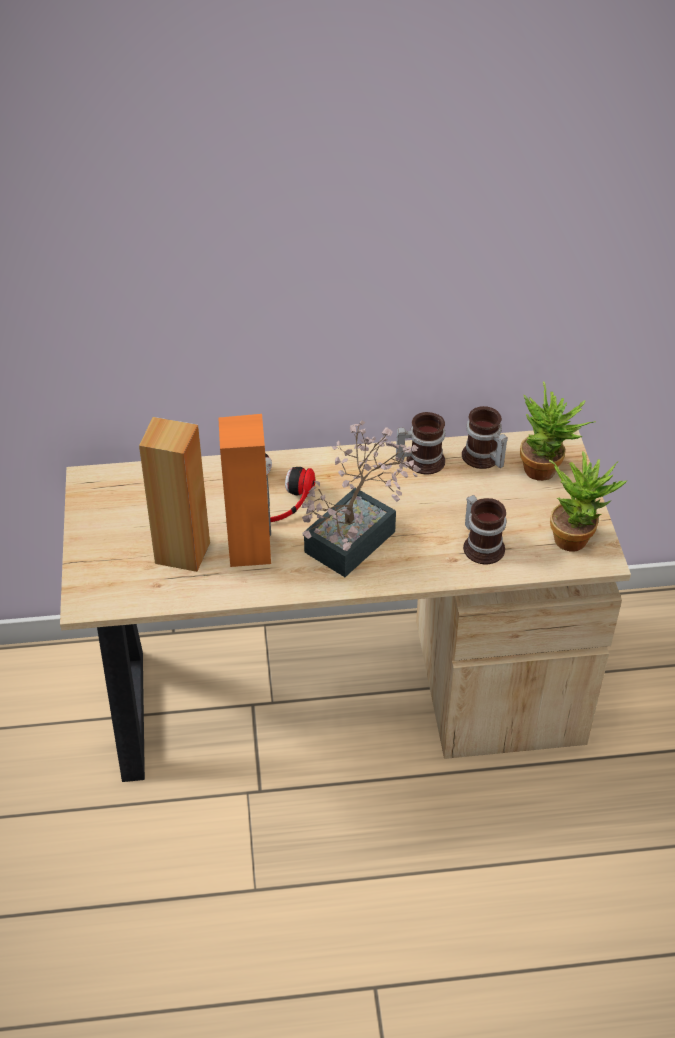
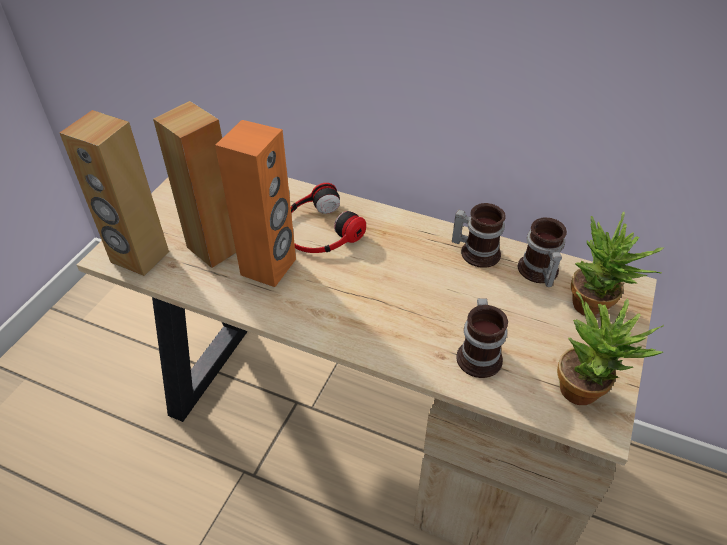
camera: 30 degrees right, 0 degrees up
potted plant [302,421,421,577] -> none
none -> brown speaker [60,110,169,276]

